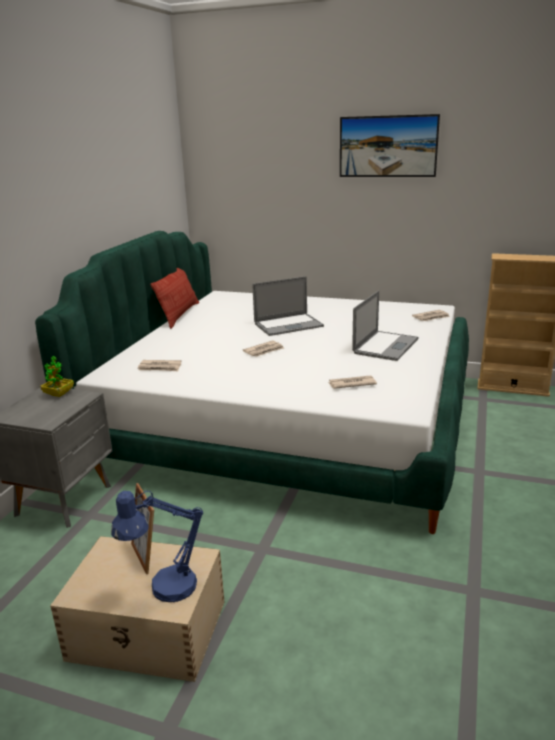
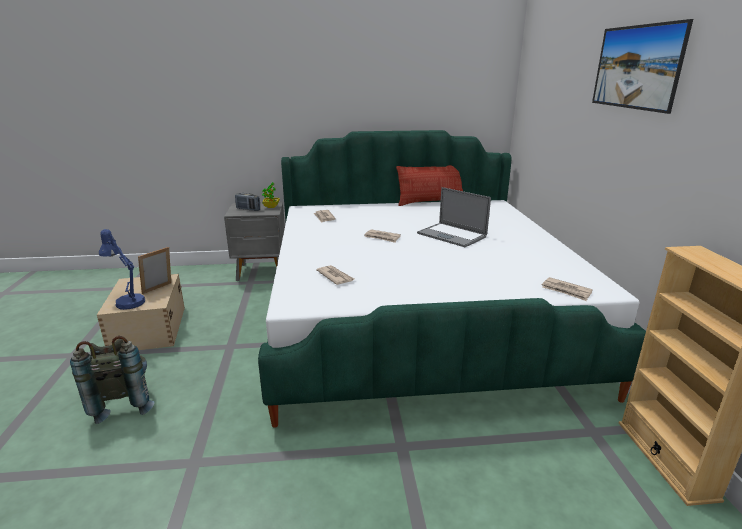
camera: 65 degrees right, 0 degrees up
laptop [352,290,419,361] -> none
none -> grey backpack [70,336,155,424]
none -> radio [235,193,260,211]

